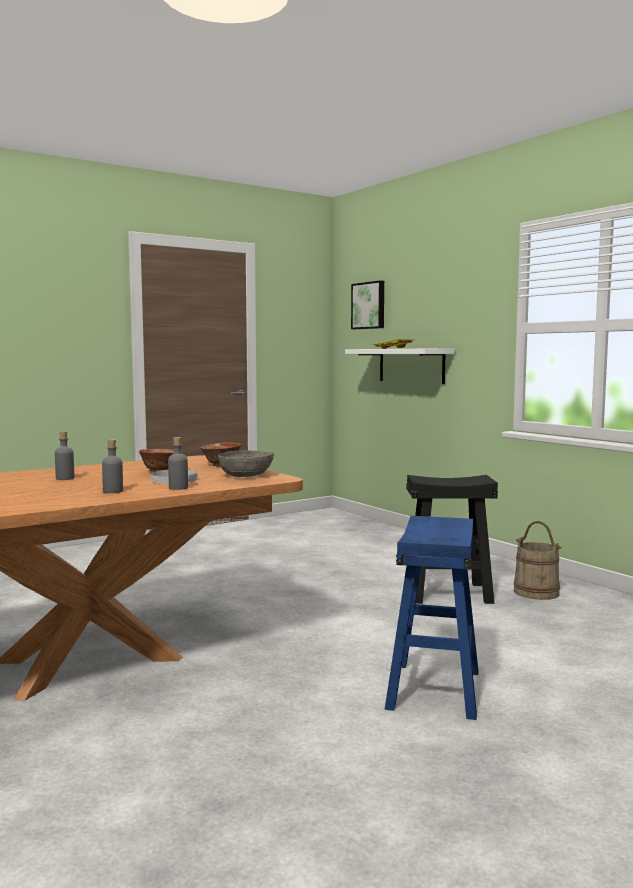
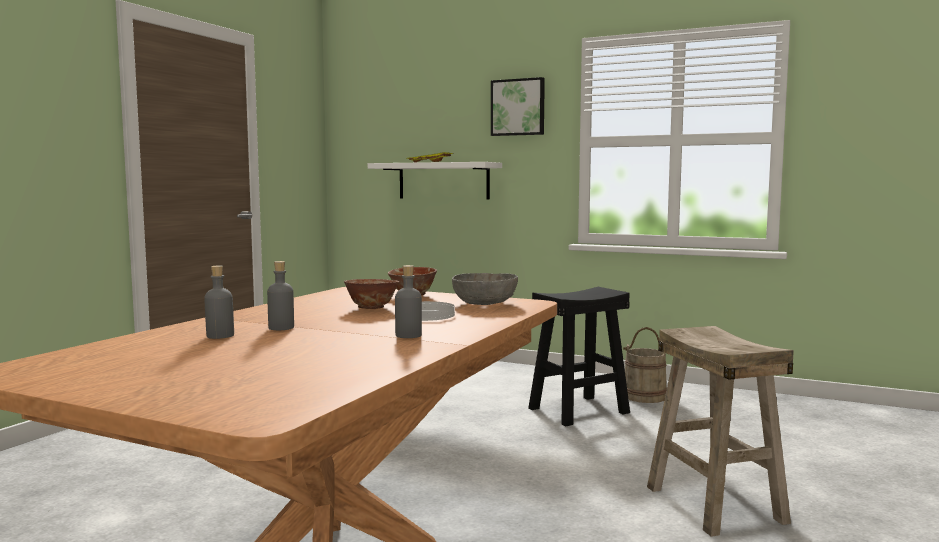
camera: 30 degrees left, 0 degrees up
grey bottle [168,437,188,490] -> grey bottle moved to [204,266,234,339]
picture [351,281,384,329] -> picture moved to [491,77,545,136]
blue stool [385,516,478,720] -> beige stool [647,326,794,537]

